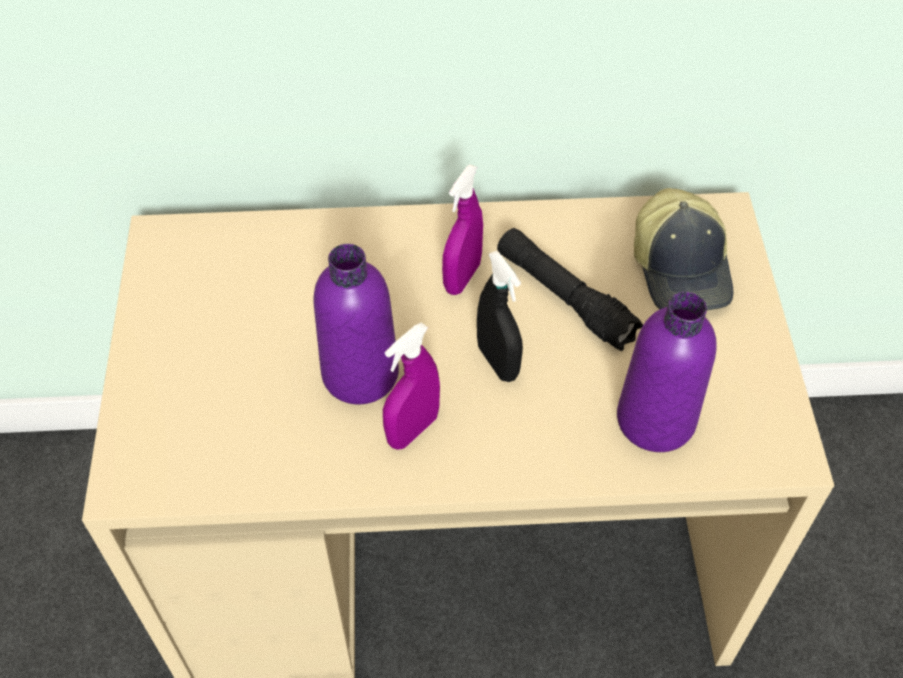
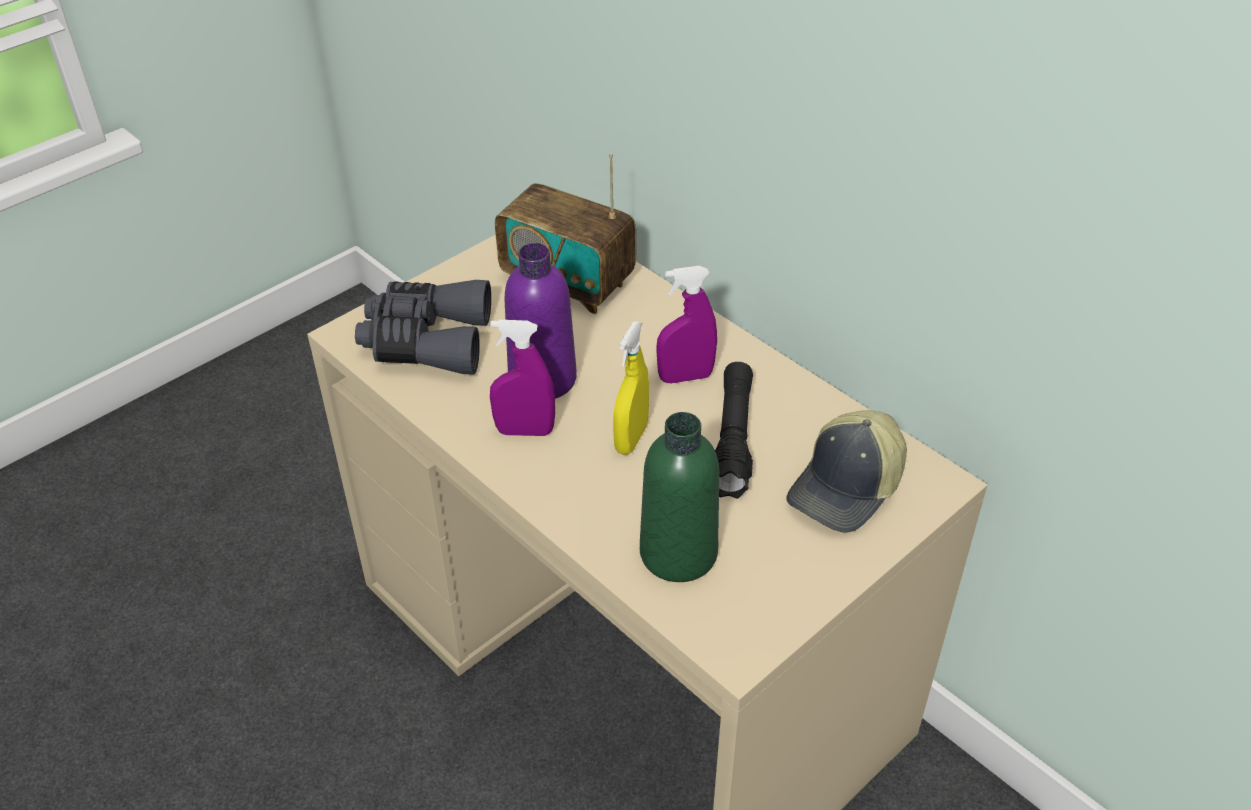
camera: 50 degrees right, 10 degrees down
black spray bottle [477,251,523,382] -> yellow spray bottle [613,321,649,455]
purple bottle [617,292,717,452] -> green bottle [640,412,719,582]
none -> grey binoculars [355,280,491,375]
none -> radio [495,153,636,314]

